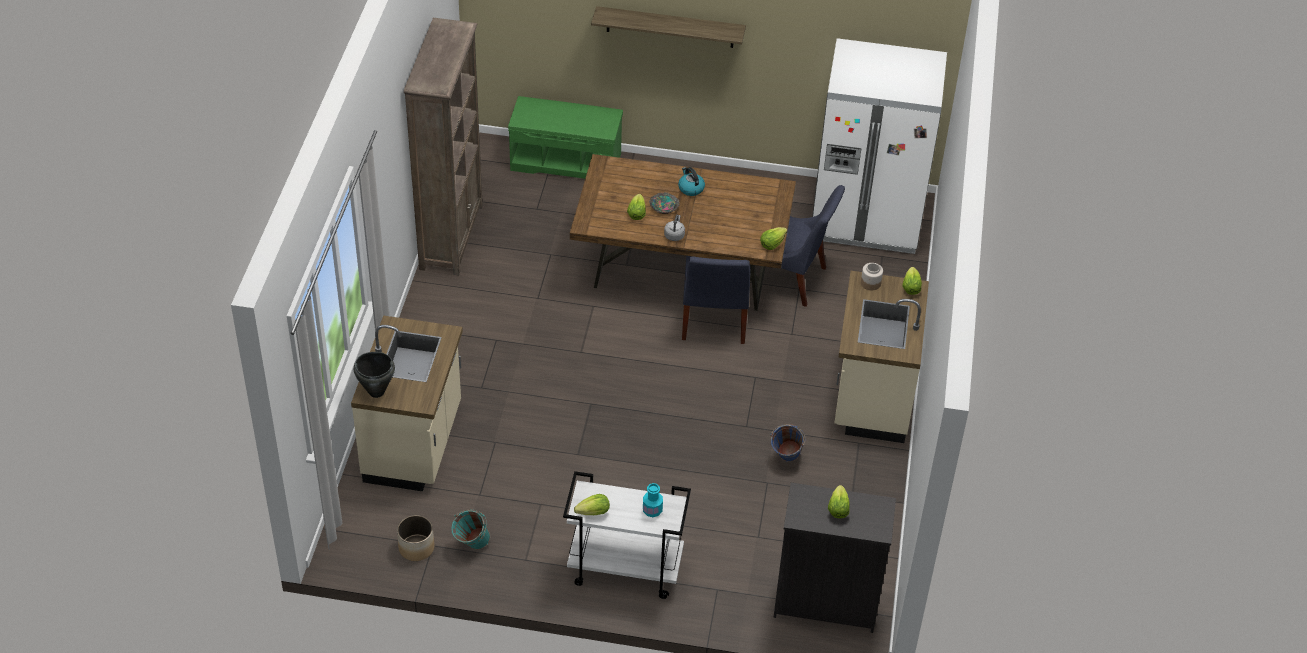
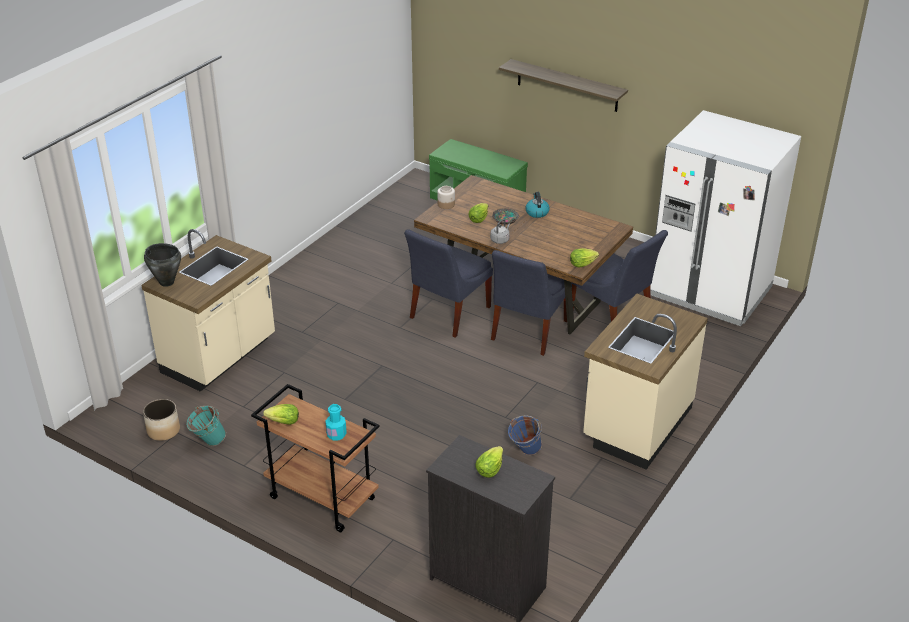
camera: 25 degrees right, 10 degrees down
brown bookcase [404,18,483,276] -> none
white cart [563,471,691,599] -> brown cart [251,384,380,532]
jar [861,263,883,290] -> jar moved to [437,186,455,209]
lettuce [902,267,922,295] -> none
none -> blue chair [404,229,493,338]

